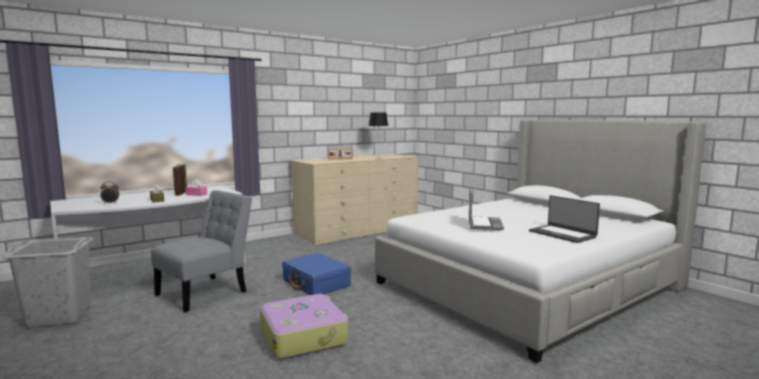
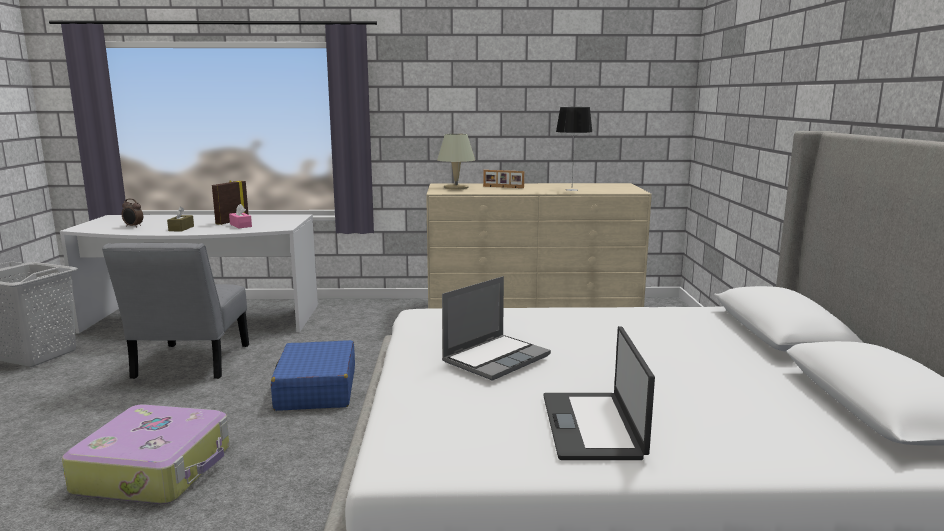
camera: 35 degrees right, 5 degrees up
grey chair [151,190,252,312] -> grey chair turned 105 degrees clockwise [102,243,249,379]
none -> beige table lamp [437,134,475,190]

